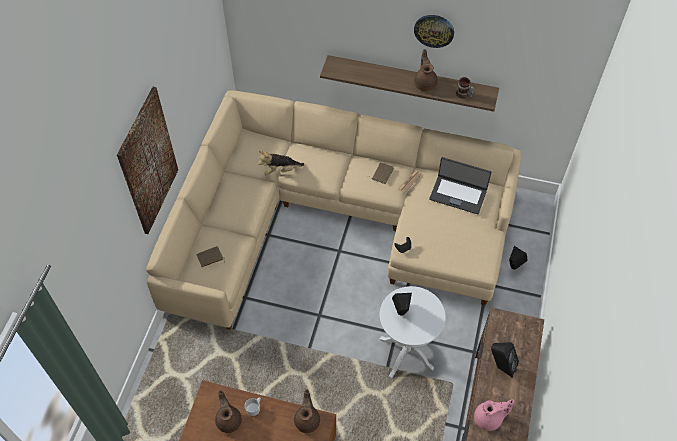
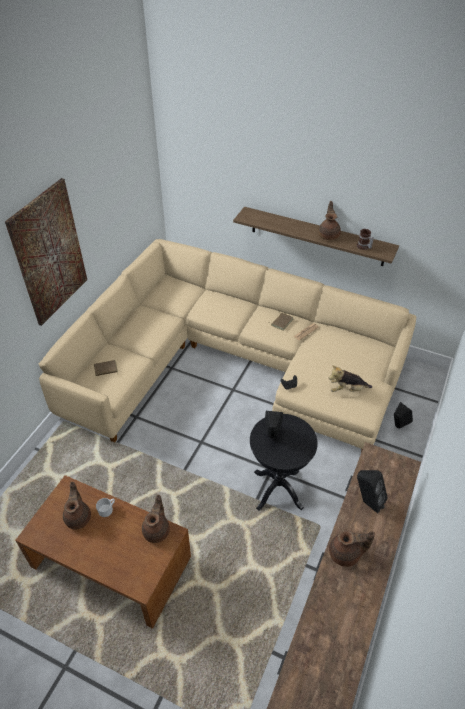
camera: 10 degrees right, 10 degrees down
plush toy [258,151,304,175] -> plush toy moved to [329,365,372,392]
white side table [379,286,446,378] -> black side table [250,414,318,510]
wall clock [414,15,454,48] -> none
laptop [429,157,492,214] -> none
pink teapot [474,399,514,431] -> brown teapot [329,529,375,567]

